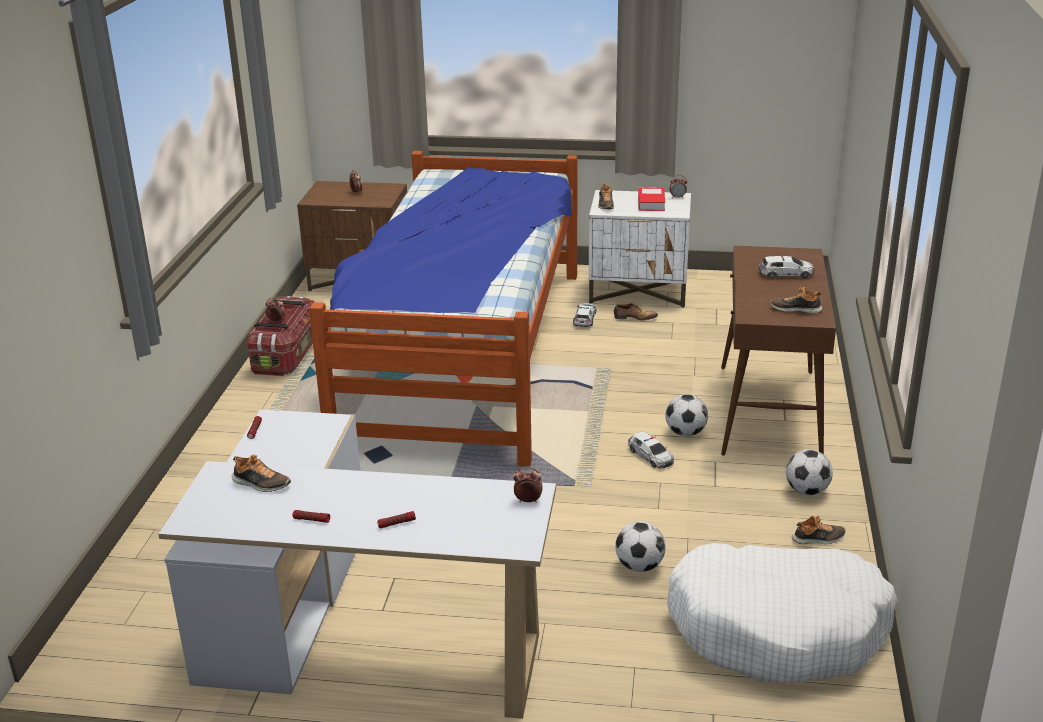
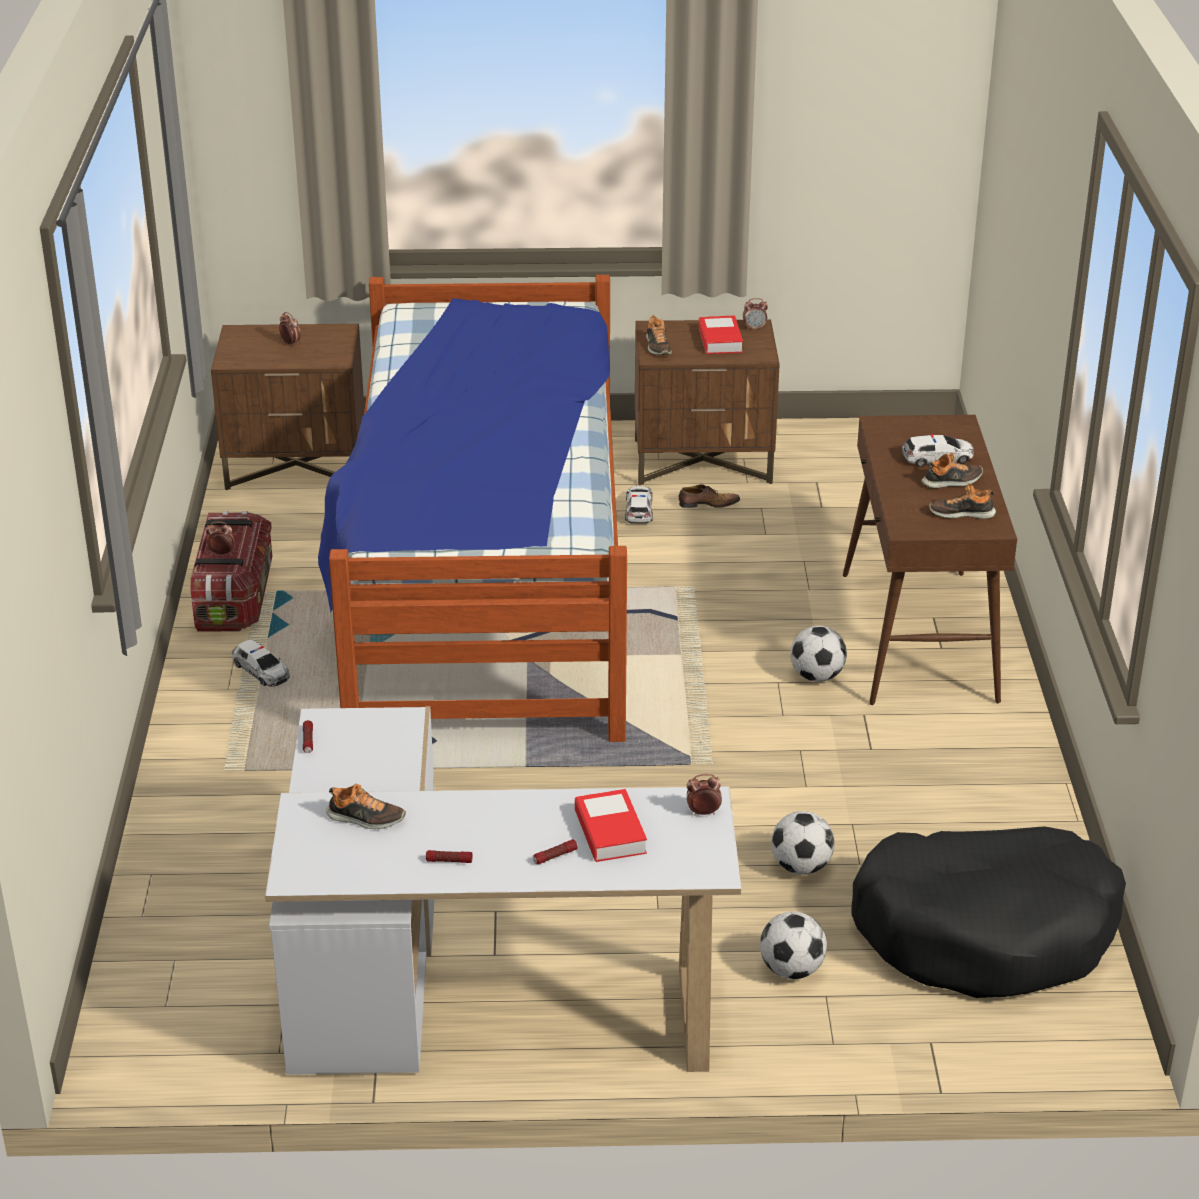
camera: 10 degrees left, 5 degrees up
white nightstand [589,190,691,308] -> brown nightstand [635,319,780,485]
toy car [628,431,674,469] -> toy car moved to [232,639,289,687]
white dog bed [667,543,897,683] -> black dog bed [852,826,1126,998]
football [786,449,833,495] -> football moved to [760,911,827,979]
shoe [792,516,846,544] -> shoe moved to [922,453,983,488]
none -> book [575,789,647,862]

